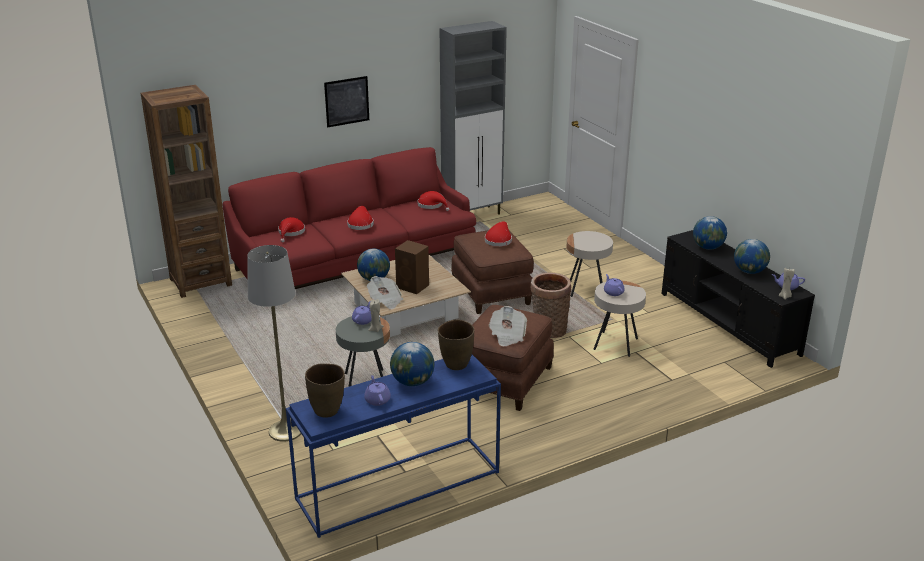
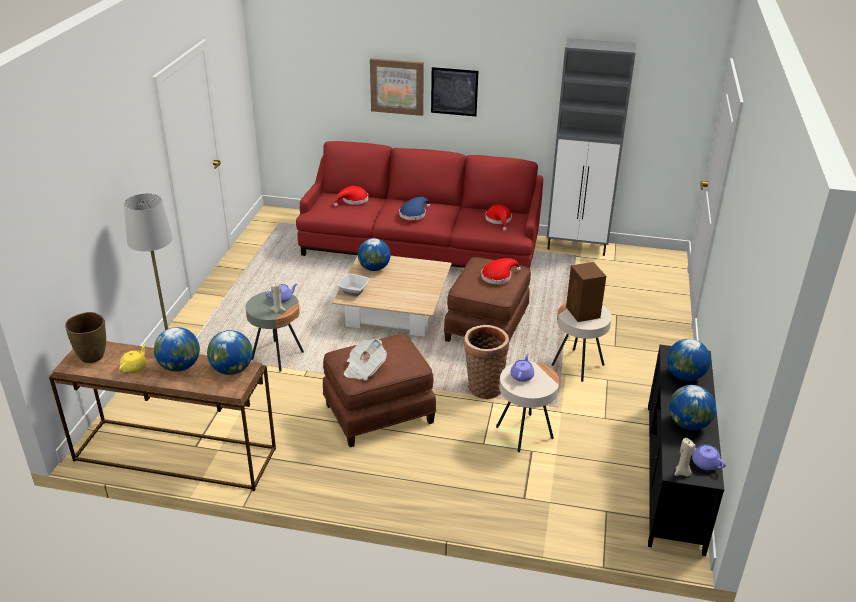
camera: 40 degrees right, 5 degrees up
brown bookcase [141,85,232,298] -> none
blue console table [286,355,501,538] -> brown console table [49,341,276,491]
red hat [347,206,374,230] -> blue hat [399,197,430,220]
purple teapot [364,375,391,406] -> yellow teapot [119,343,147,373]
newspaper [367,276,403,309] -> bowl [337,274,370,296]
brown speaker [395,240,429,294] -> brown speaker moved to [566,262,606,322]
brown vase [438,320,475,370] -> globe [207,330,253,375]
none -> picture [370,58,424,116]

